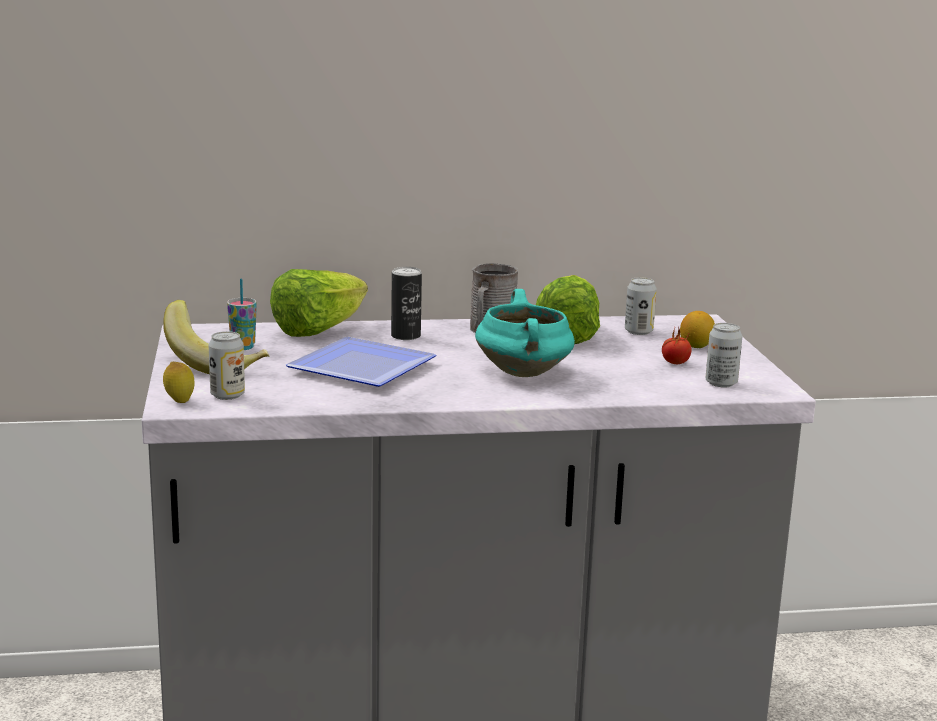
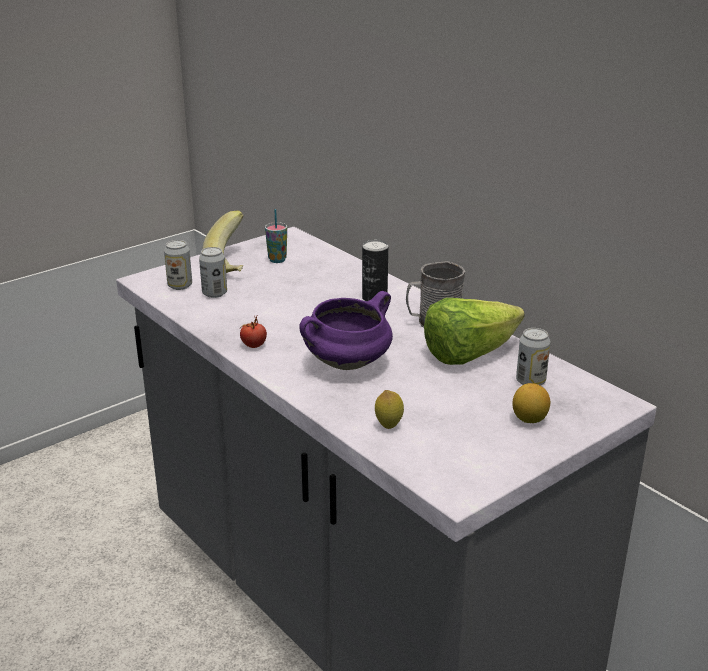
camera: 60 degrees right, 10 degrees up
lemon [163,362,195,403] -> lemon moved to [375,390,404,429]
lettuce [270,269,368,337] -> none
plate [286,337,436,387] -> none
turquoise cooking pot [475,289,575,377] -> purple cooking pot [299,291,393,370]
tomato [662,326,692,364] -> tomato moved to [240,314,267,348]
can [706,323,742,387] -> can moved to [199,247,227,298]

